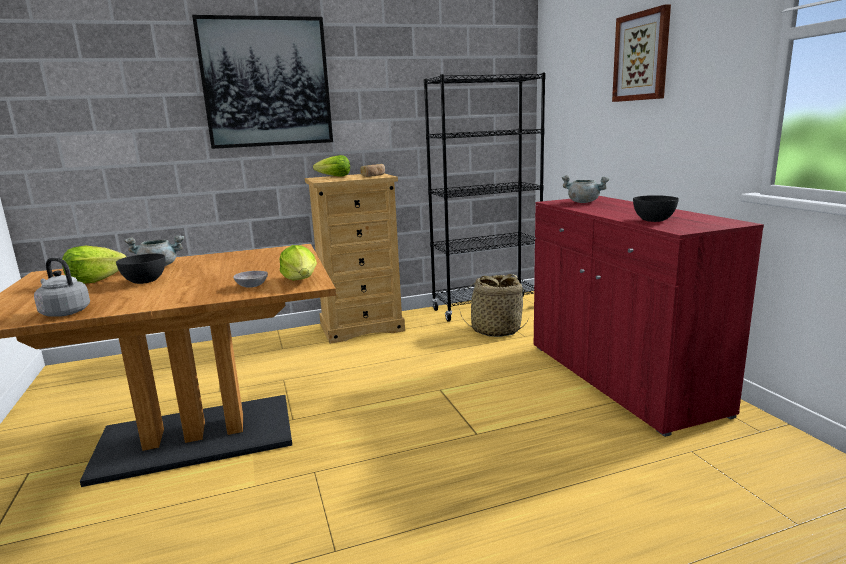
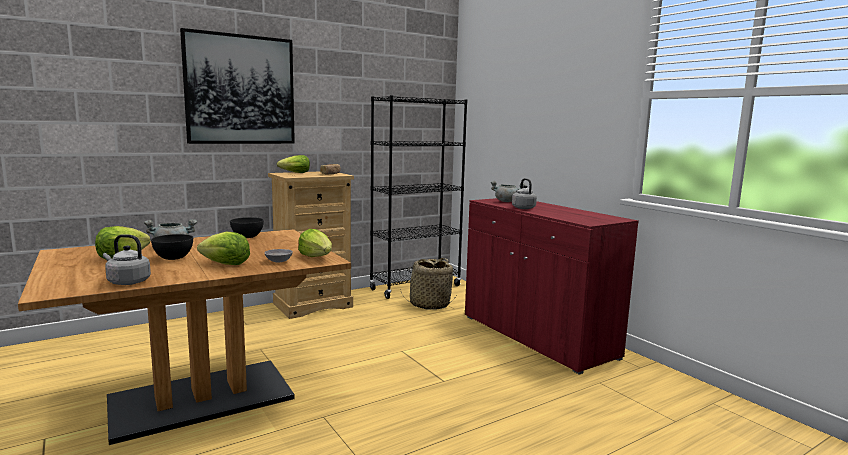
camera: 15 degrees left, 5 degrees down
picture [612,4,671,102] -> none
grey bowl [633,195,679,222] -> grey bowl moved to [230,217,264,238]
none -> lettuce [197,232,250,265]
none -> grey kettle [512,178,537,209]

